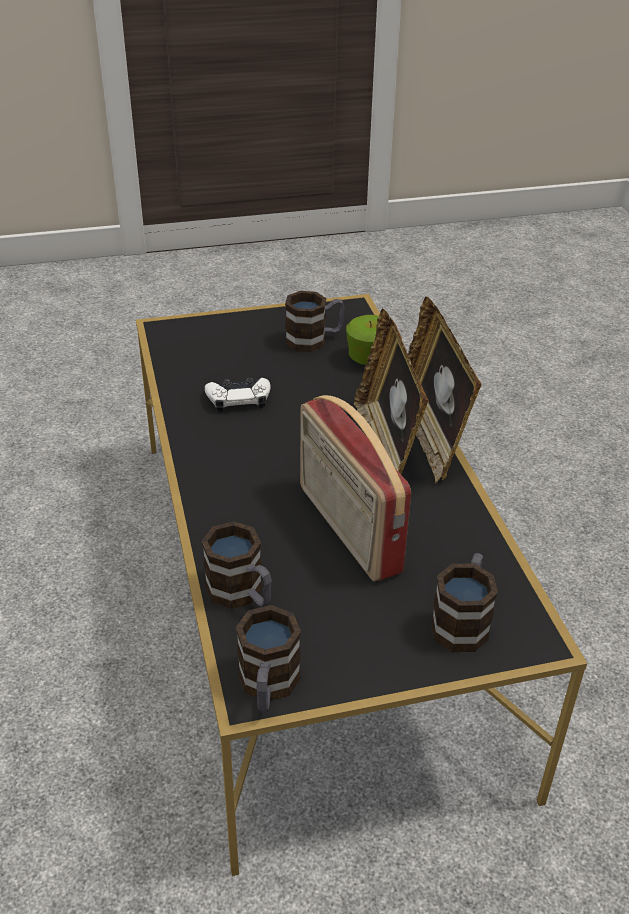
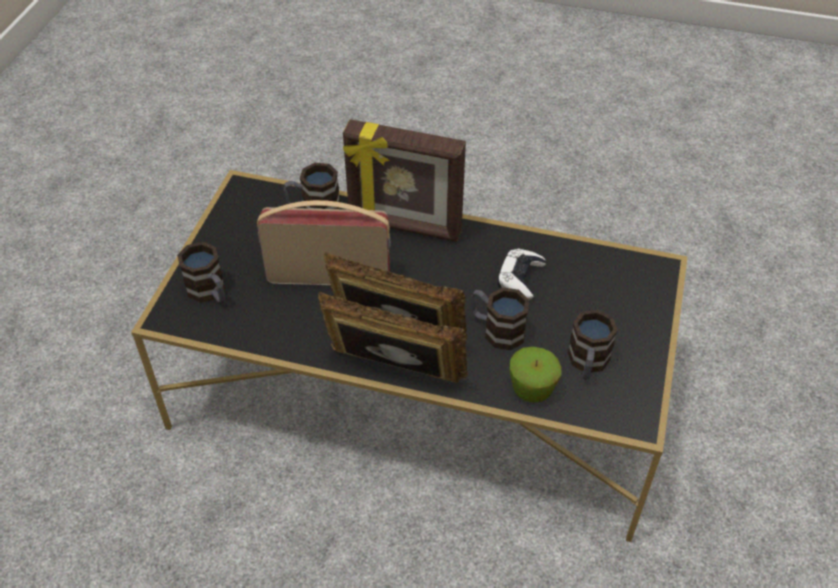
camera: 120 degrees right, 10 degrees up
mug [236,605,301,712] -> mug moved to [471,288,529,350]
none -> picture frame [343,119,466,242]

